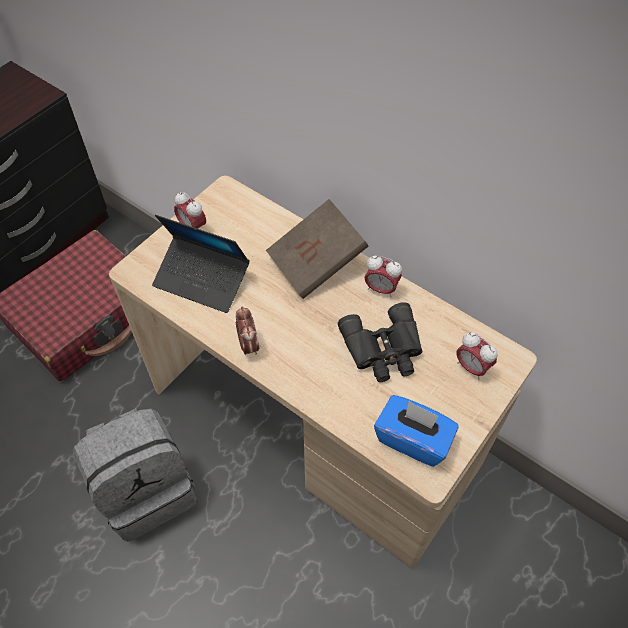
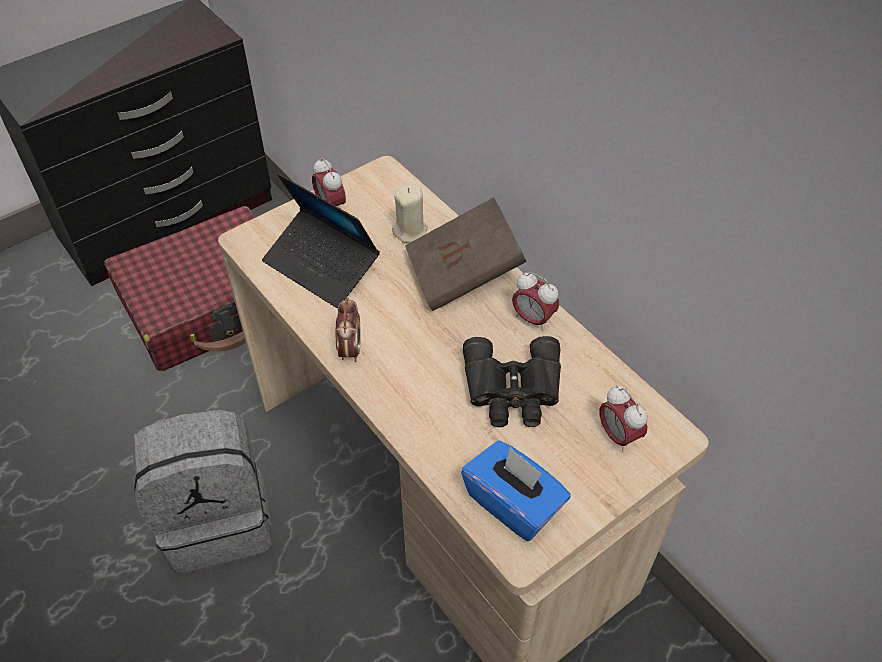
camera: 15 degrees right, 5 degrees down
none -> beige candle [392,183,428,243]

